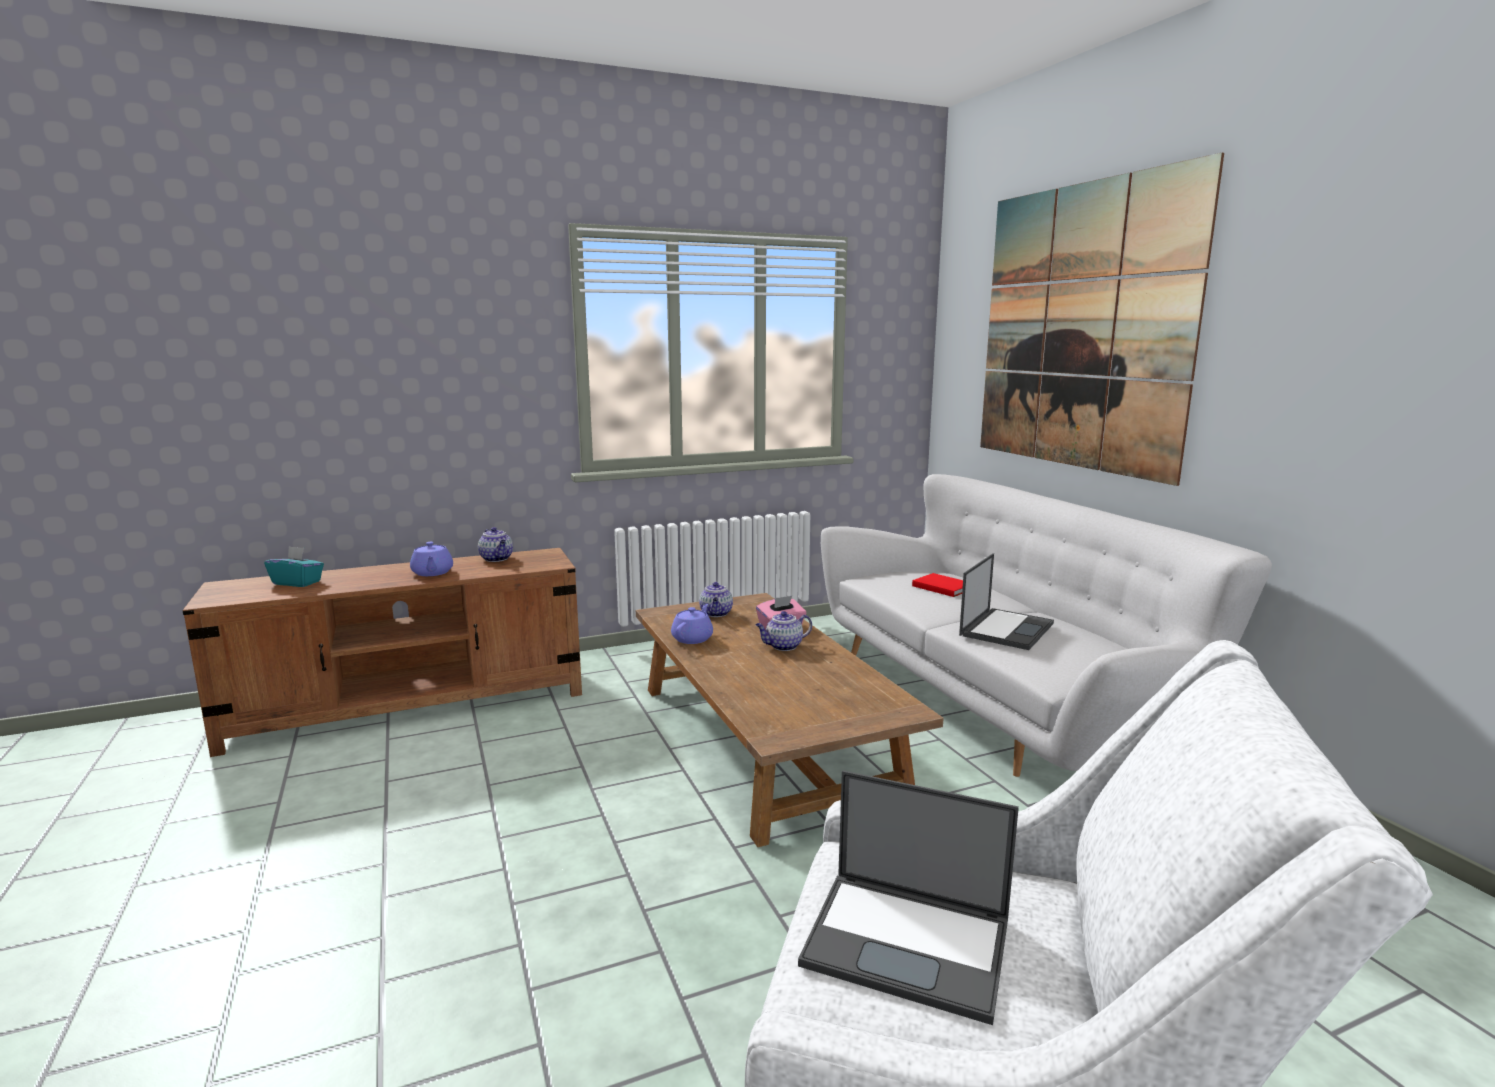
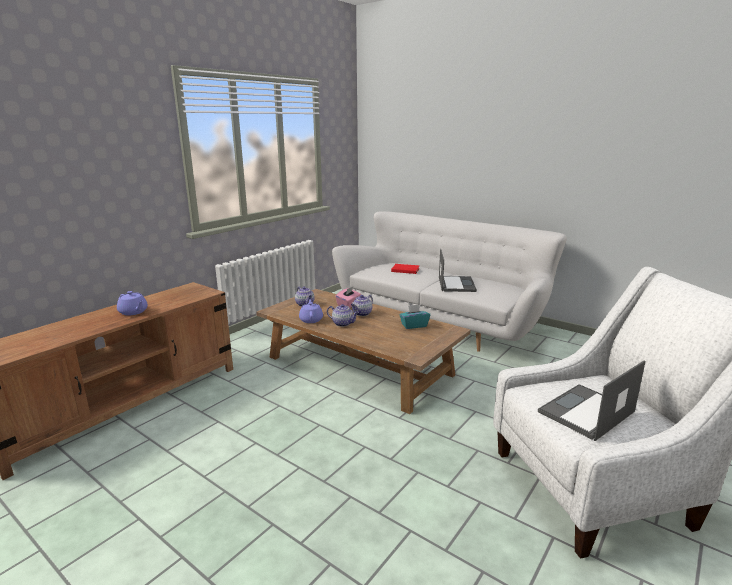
camera: 30 degrees left, 5 degrees up
turquoise tissue box [264,546,324,587] -> turquoise tissue box moved to [399,304,430,329]
teapot [478,527,513,562] -> teapot moved to [327,304,359,327]
laptop [798,770,1019,1025] -> laptop turned 150 degrees clockwise [538,360,645,441]
picture [980,153,1224,486] -> none

